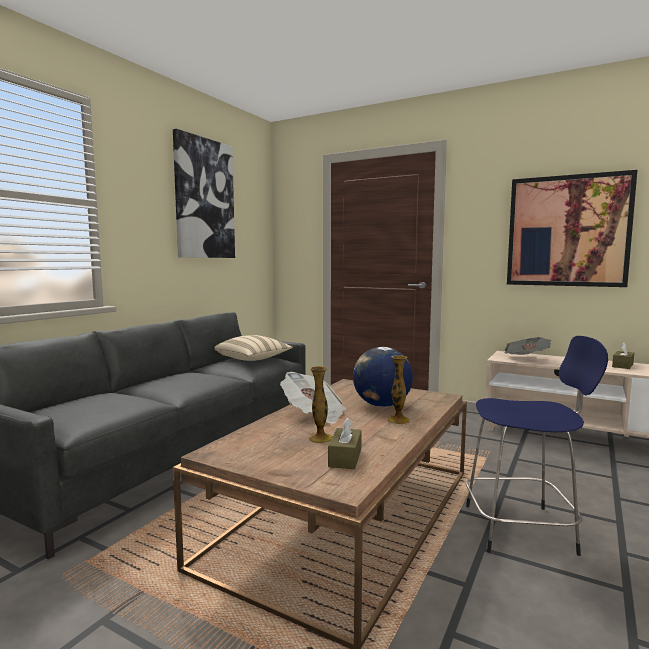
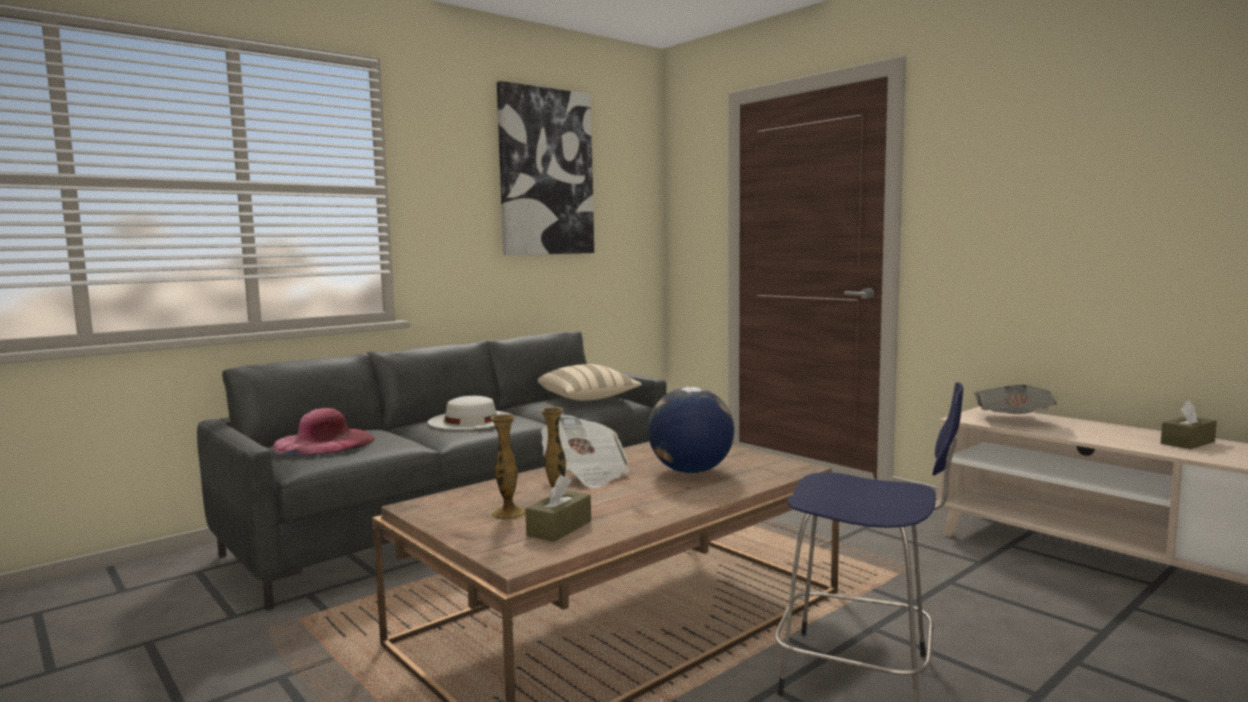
camera: 20 degrees right, 0 degrees up
vase [388,355,410,424] -> vase moved to [491,414,526,520]
picture [507,170,637,287] -> none
none -> pink hat [272,408,375,456]
none -> white hat [428,396,510,430]

